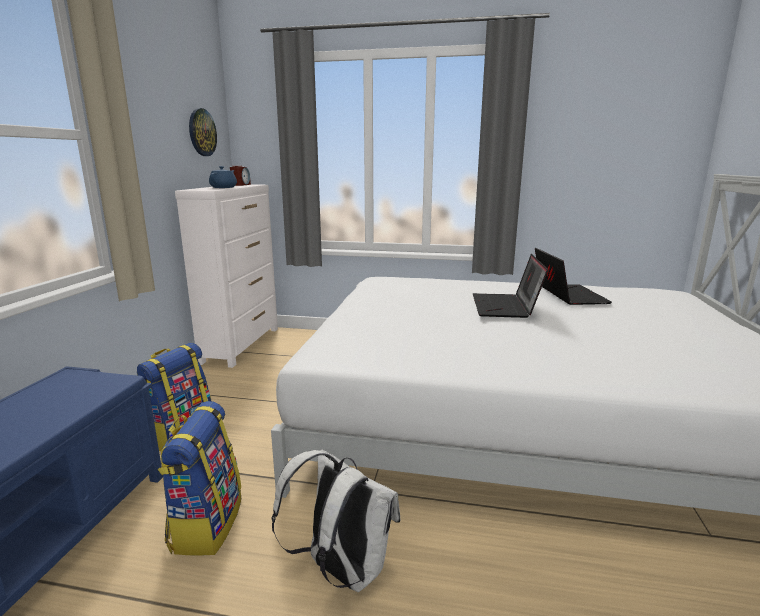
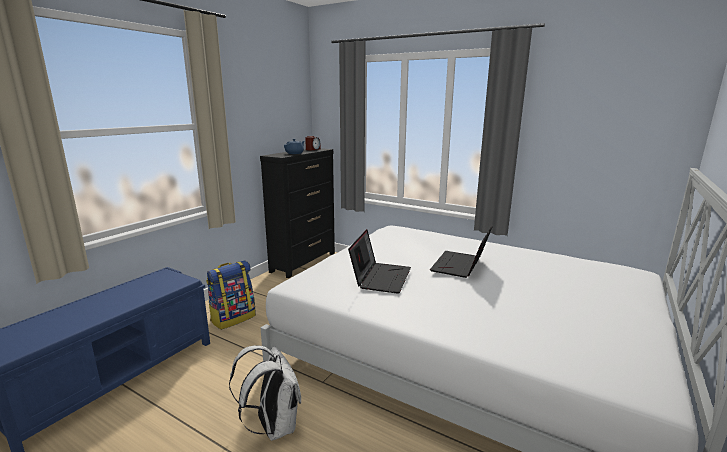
camera: 20 degrees right, 0 degrees up
backpack [157,401,241,555] -> none
white dresser [175,184,278,368] -> black dresser [260,148,335,278]
wall clock [189,108,217,156] -> none
laptop [535,248,612,305] -> laptop moved to [348,229,411,294]

